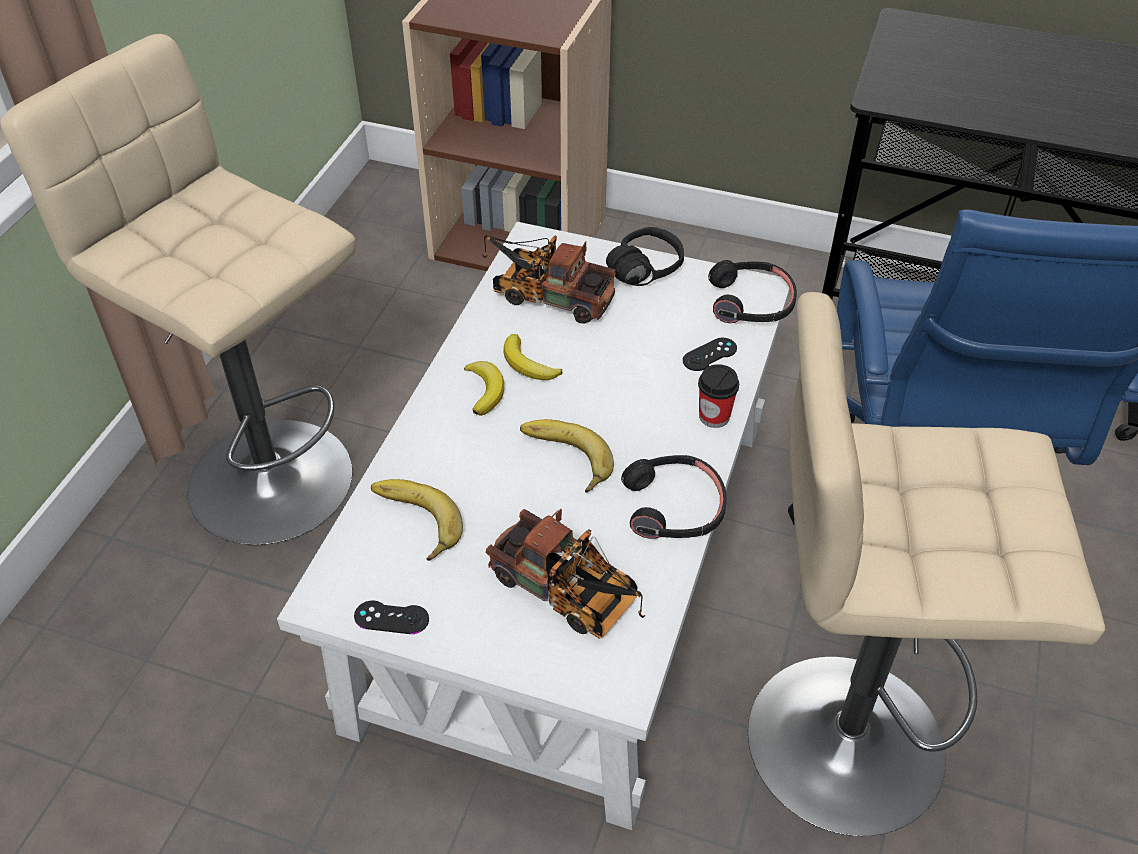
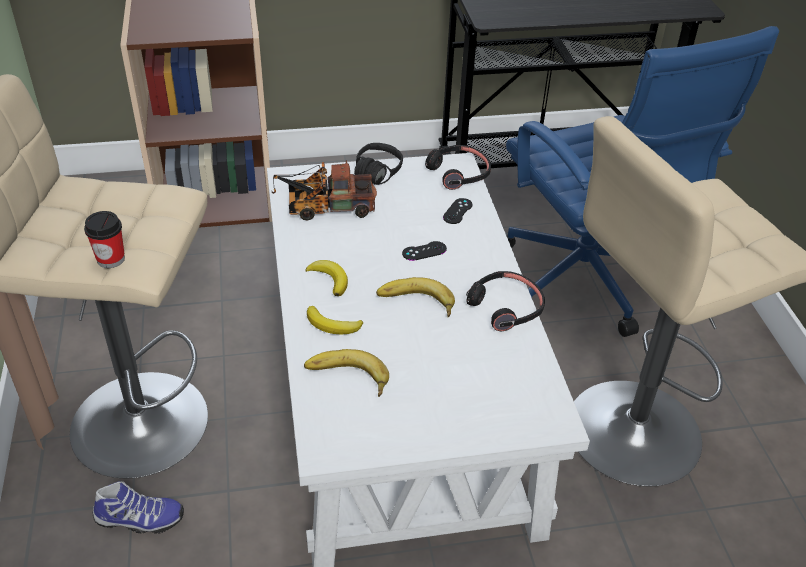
camera: 30 degrees left, 5 degrees down
black game controller [354,600,429,634] -> black game controller moved to [402,241,447,261]
toy truck [486,509,645,639] -> none
banana [504,334,563,380] -> banana moved to [307,306,363,334]
cup [698,364,739,428] -> cup moved to [84,211,125,268]
none -> shoe [93,481,184,534]

